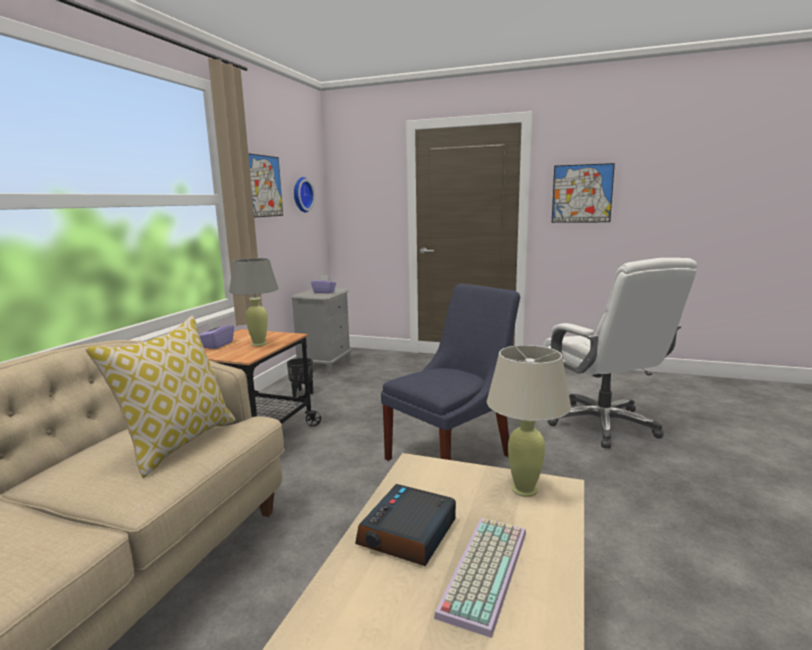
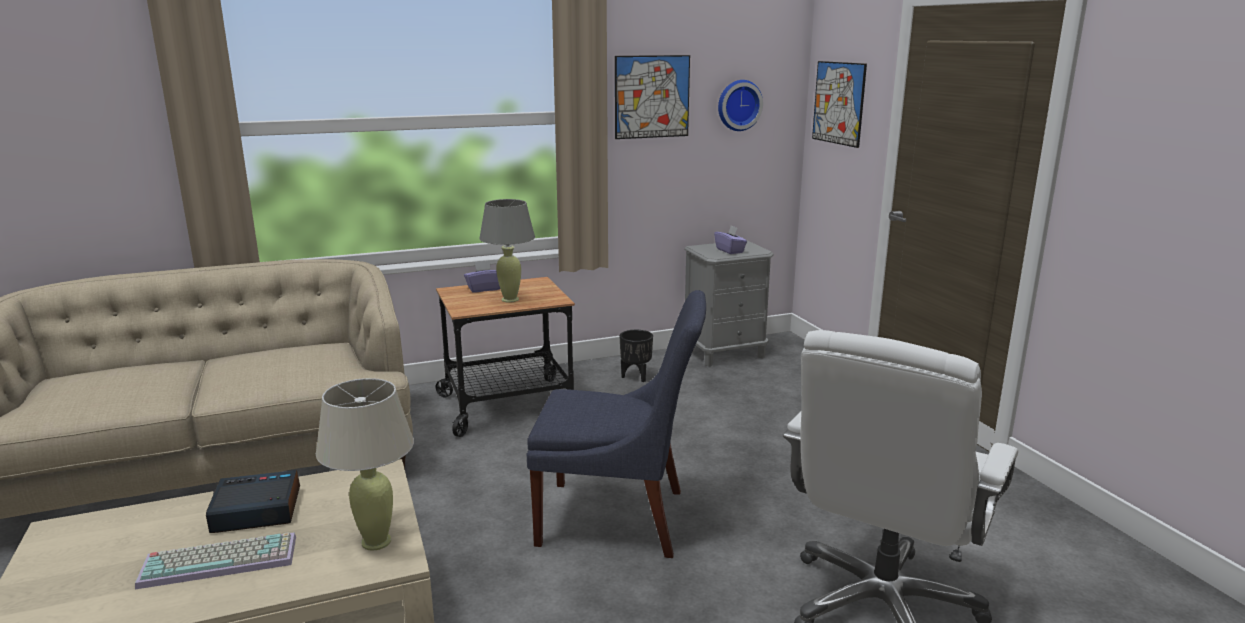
camera: 50 degrees right, 5 degrees up
pillow [85,316,236,478] -> none
picture [552,163,615,223] -> picture moved to [812,61,867,148]

